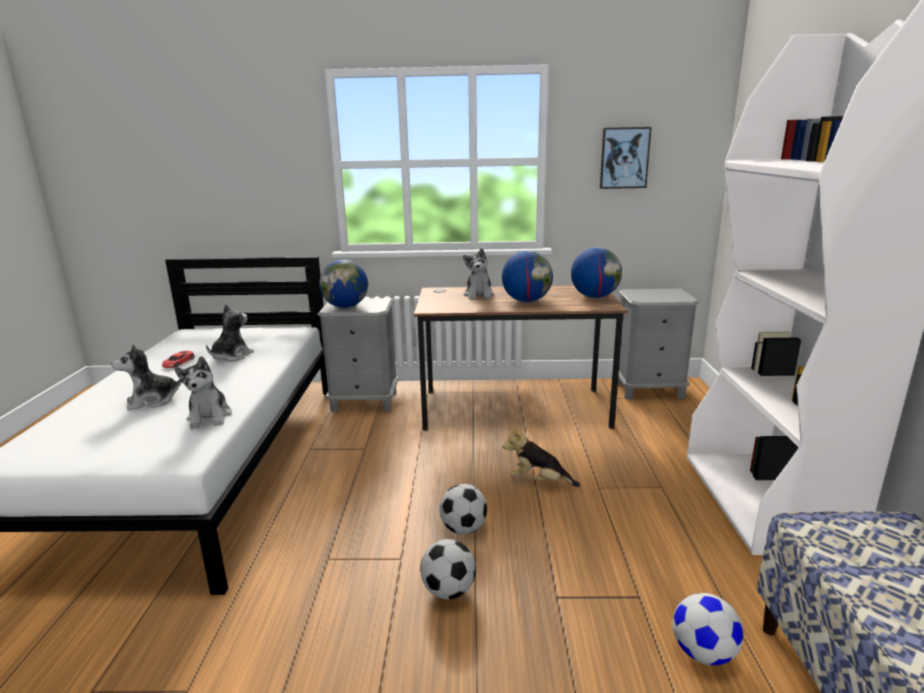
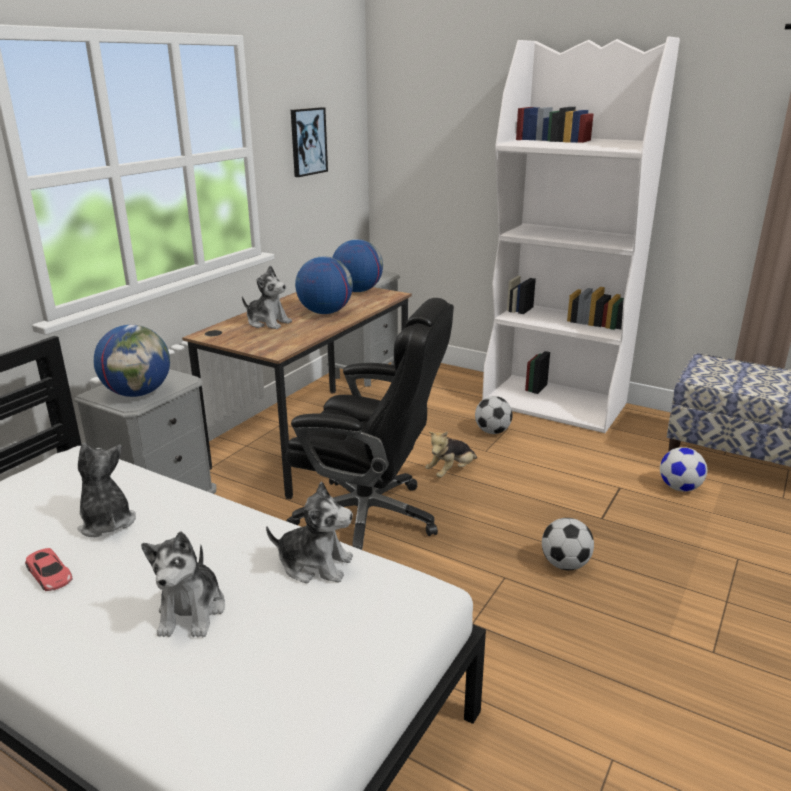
camera: 60 degrees left, 5 degrees up
football [439,484,487,534] -> football moved to [475,396,513,434]
none -> black office chair [286,298,454,550]

